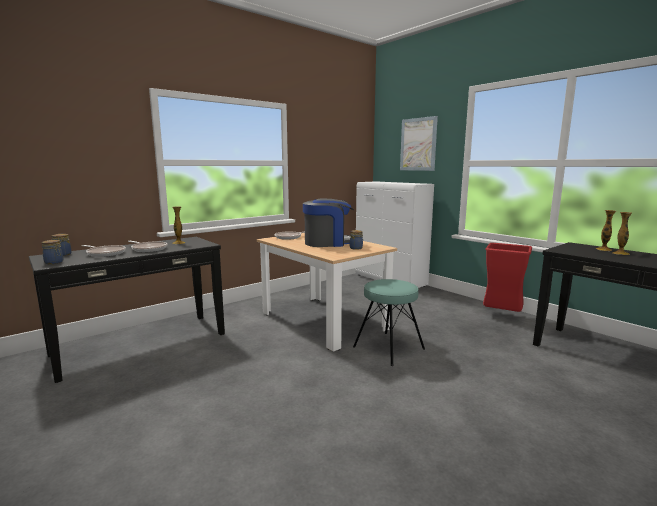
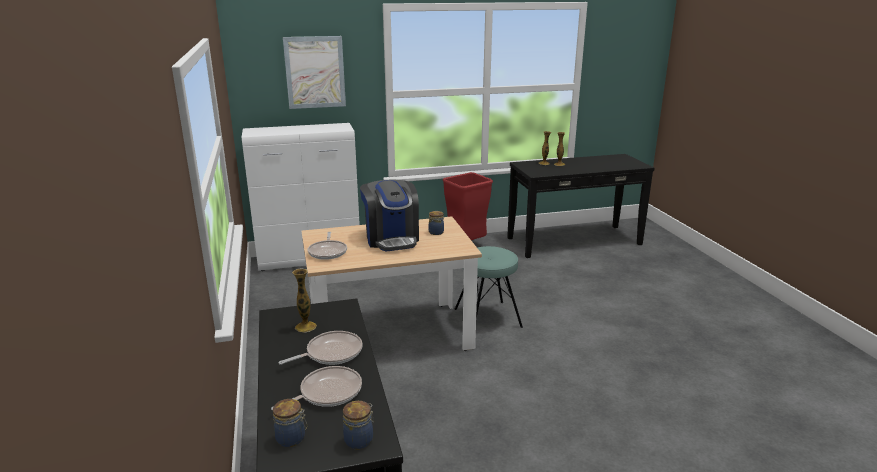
camera: 65 degrees left, 10 degrees up
coffee machine [303,199,354,247] -> coffee machine turned 150 degrees clockwise [360,180,419,251]

